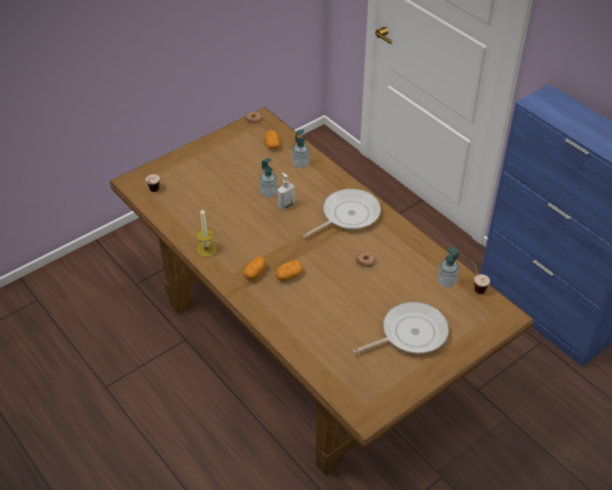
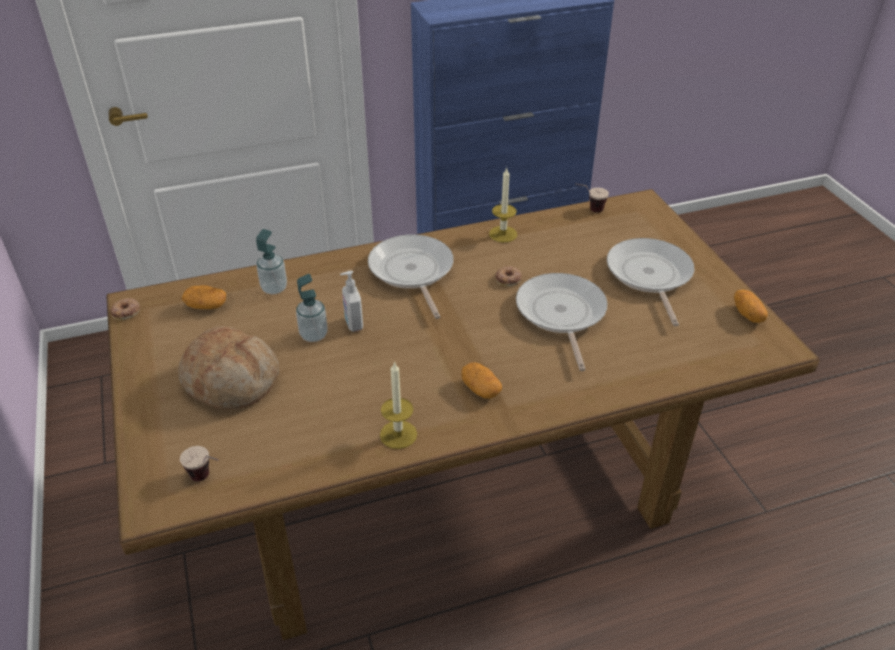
camera: 70 degrees left, 5 degrees down
potato [276,260,303,281] -> potato moved to [734,290,768,323]
soap dispenser [438,246,459,288] -> none
none -> bread [178,326,279,410]
none -> candle [489,167,517,243]
none -> frying pan [516,273,608,371]

